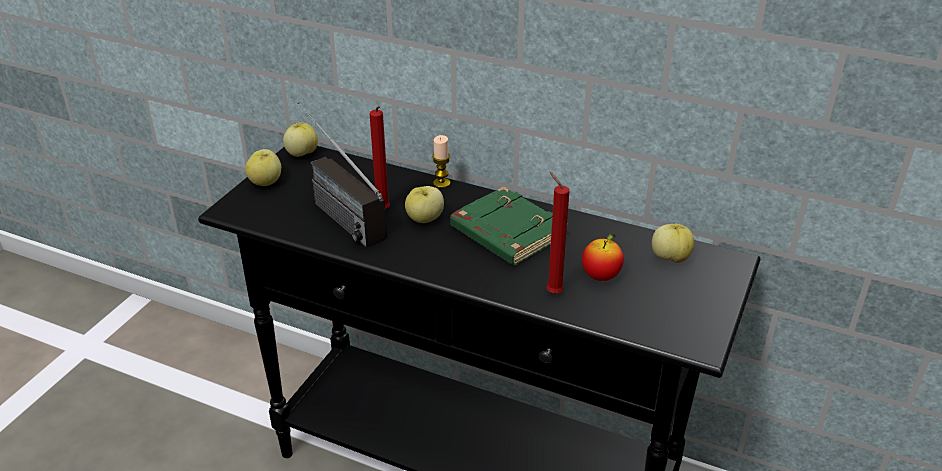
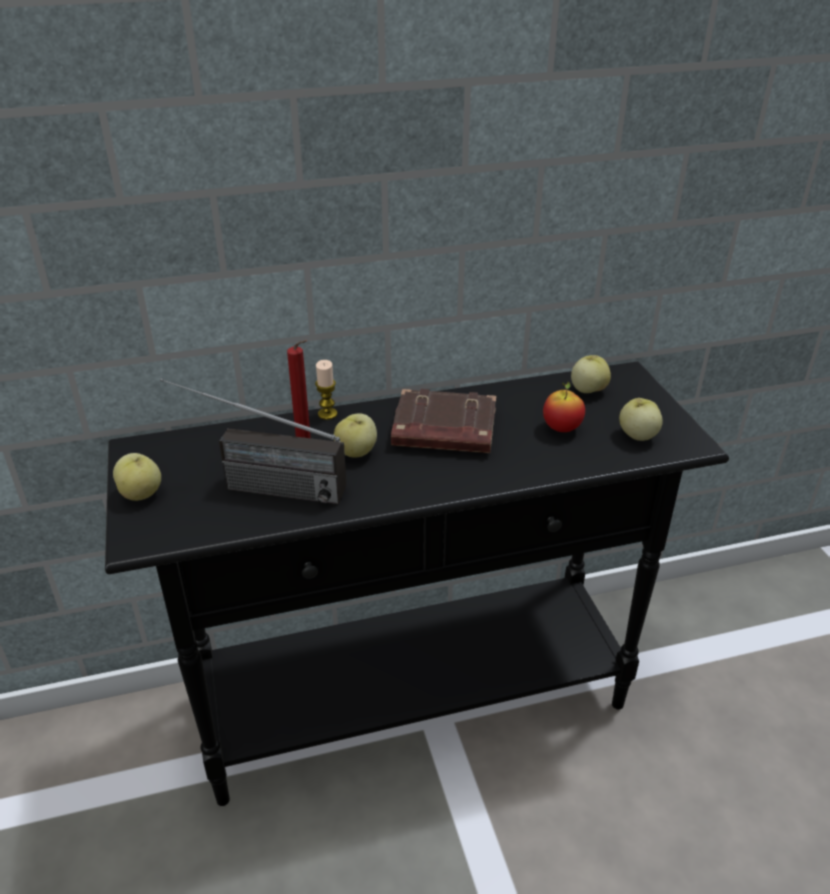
camera: 40 degrees left, 0 degrees up
apple [283,122,318,157] -> apple moved to [619,398,663,441]
green book [450,187,567,265] -> brown book [391,389,496,453]
red candle [546,171,569,294] -> none

